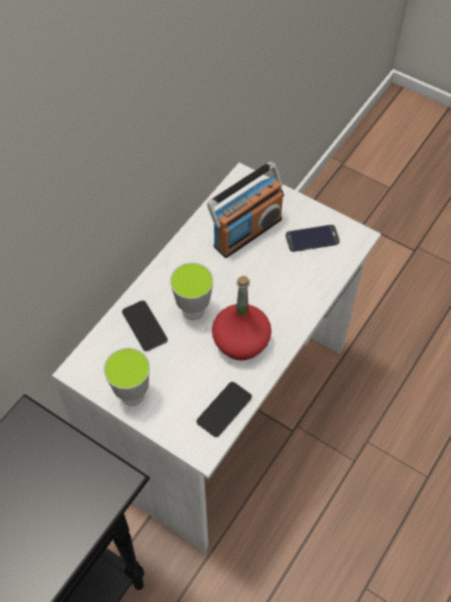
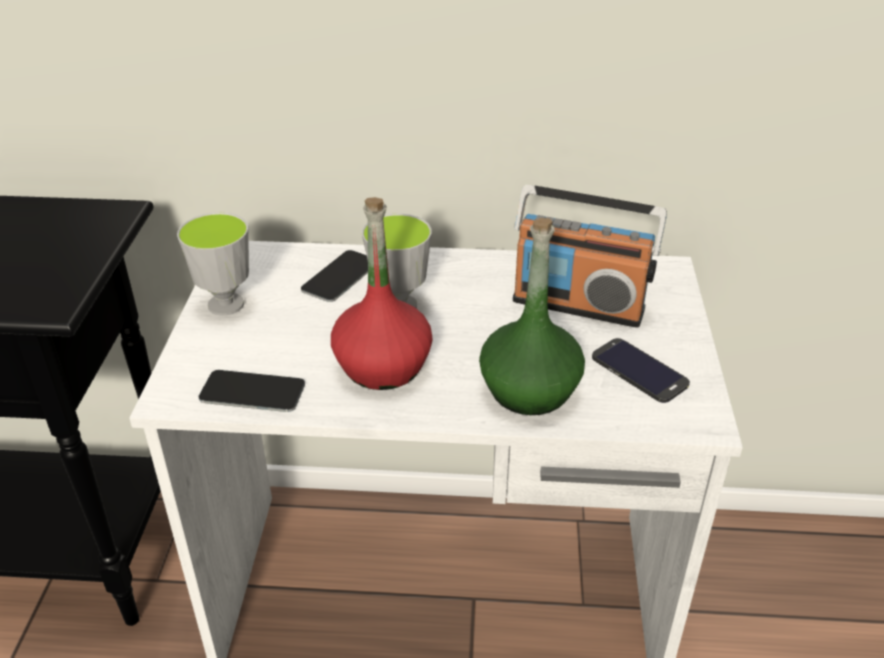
camera: 60 degrees right, 20 degrees down
none -> green bottle [479,218,585,415]

